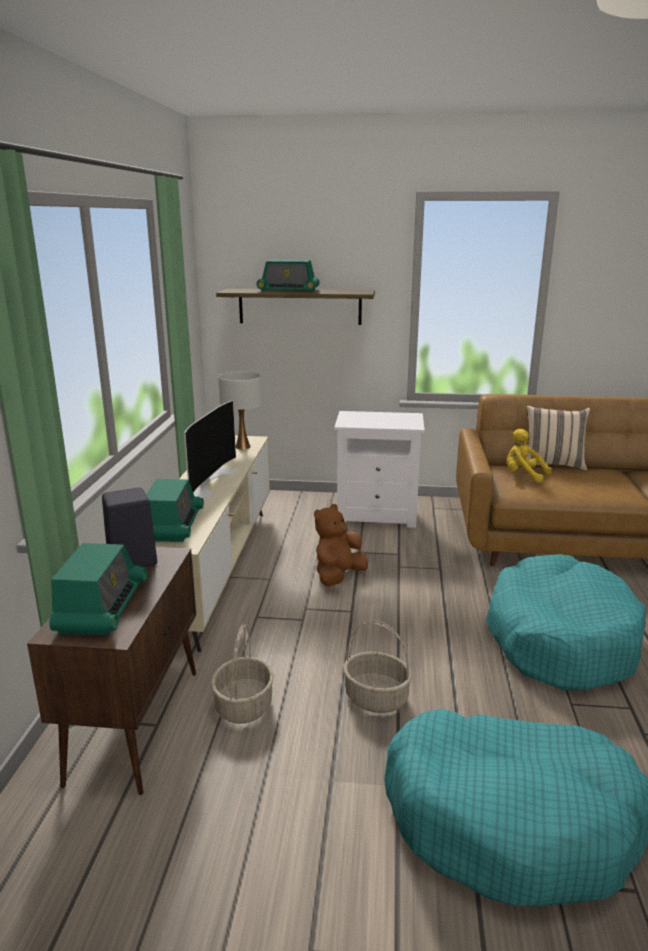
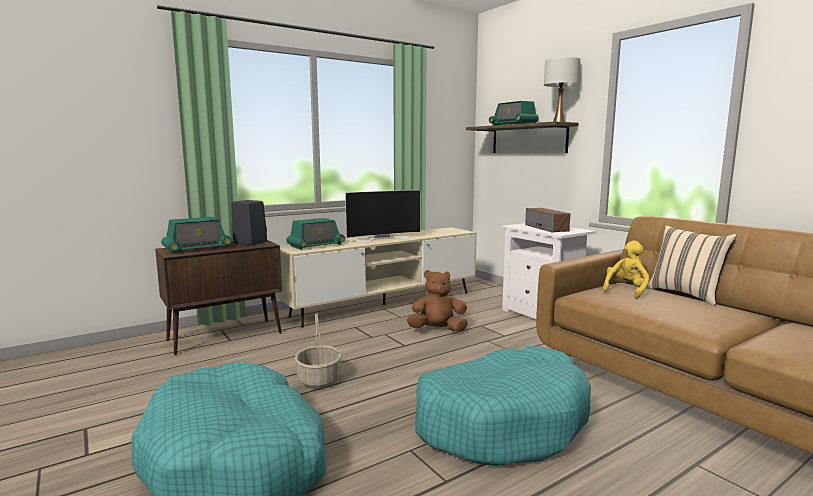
camera: 50 degrees right, 10 degrees down
basket [211,624,274,724] -> none
white table lamp [218,371,262,449] -> white table lamp moved to [544,57,581,122]
yellow plush toy [507,428,552,483] -> yellow plush toy turned 45 degrees clockwise [602,241,650,299]
none -> speaker [525,208,571,232]

